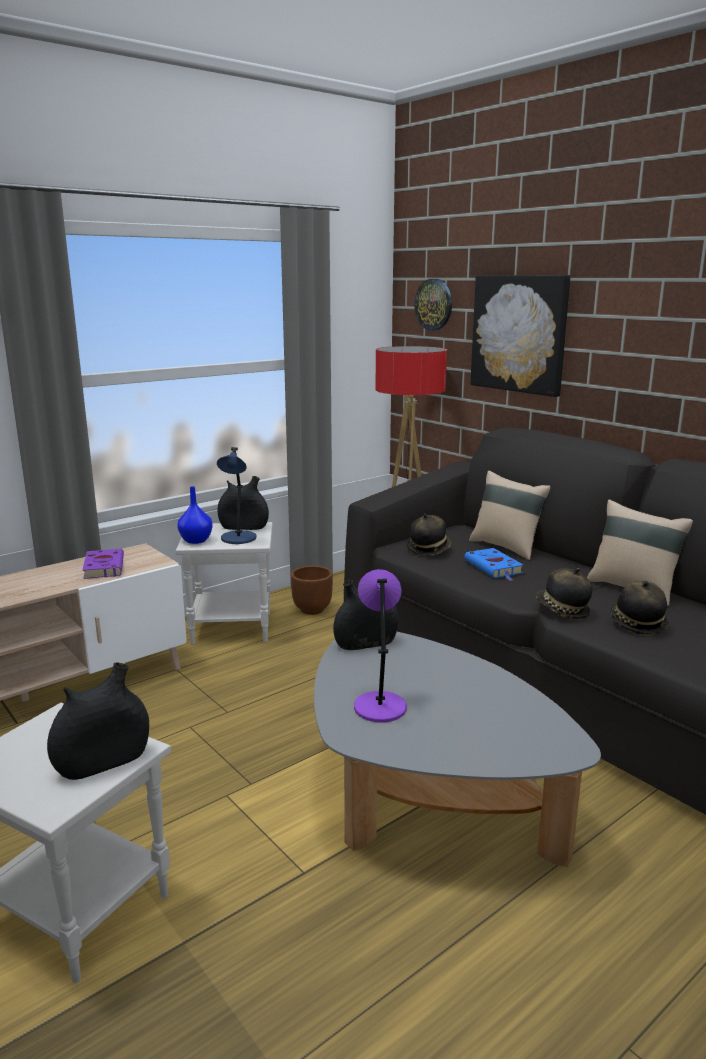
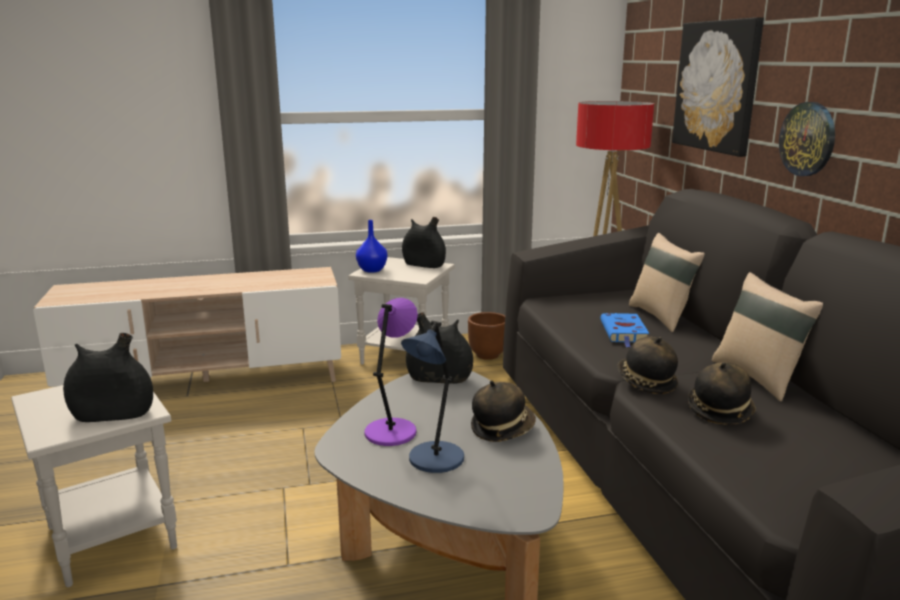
camera: 25 degrees right, 0 degrees up
purple book [82,549,124,579] -> none
blue table lamp [217,447,256,544] -> blue table lamp moved to [401,321,464,473]
hat [407,514,451,556] -> hat moved to [471,380,536,442]
wall clock [414,279,452,330] -> wall clock moved to [779,102,835,176]

